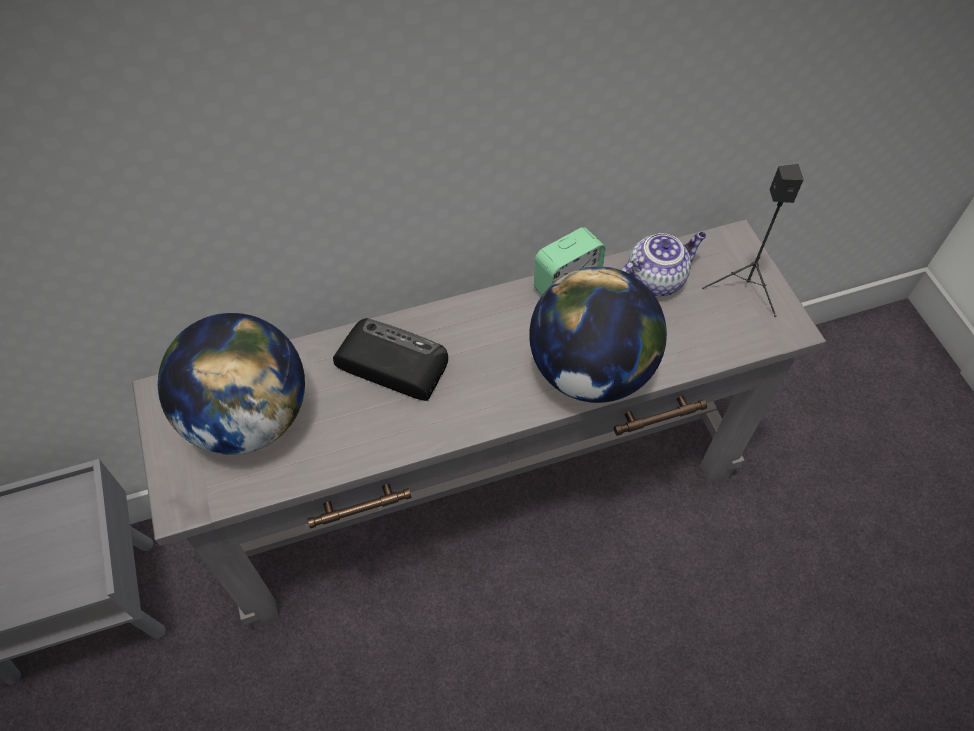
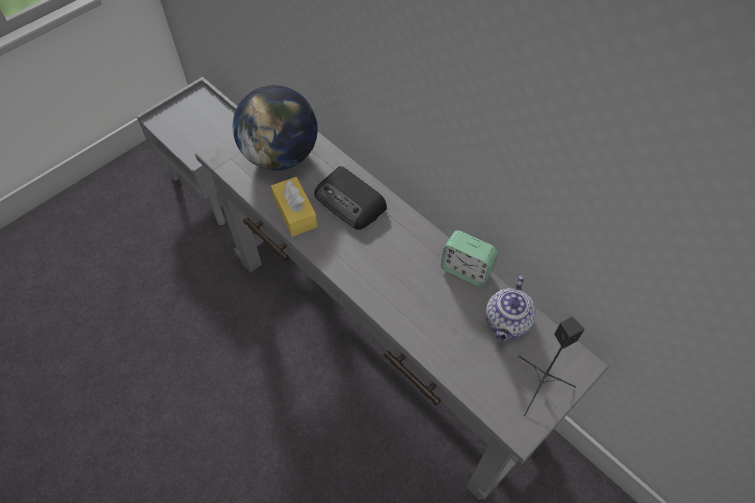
camera: 65 degrees right, 0 degrees up
radio [333,318,448,401] -> radio turned 135 degrees clockwise [315,166,387,230]
globe [529,266,667,403] -> none
teapot [621,232,706,296] -> teapot turned 75 degrees clockwise [486,276,536,342]
none -> yellow tissue box [271,177,318,237]

